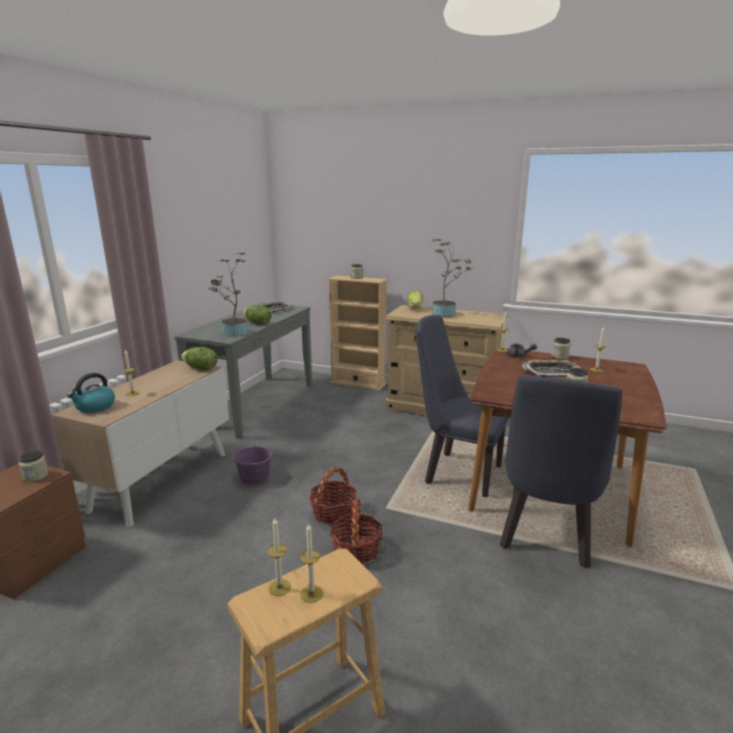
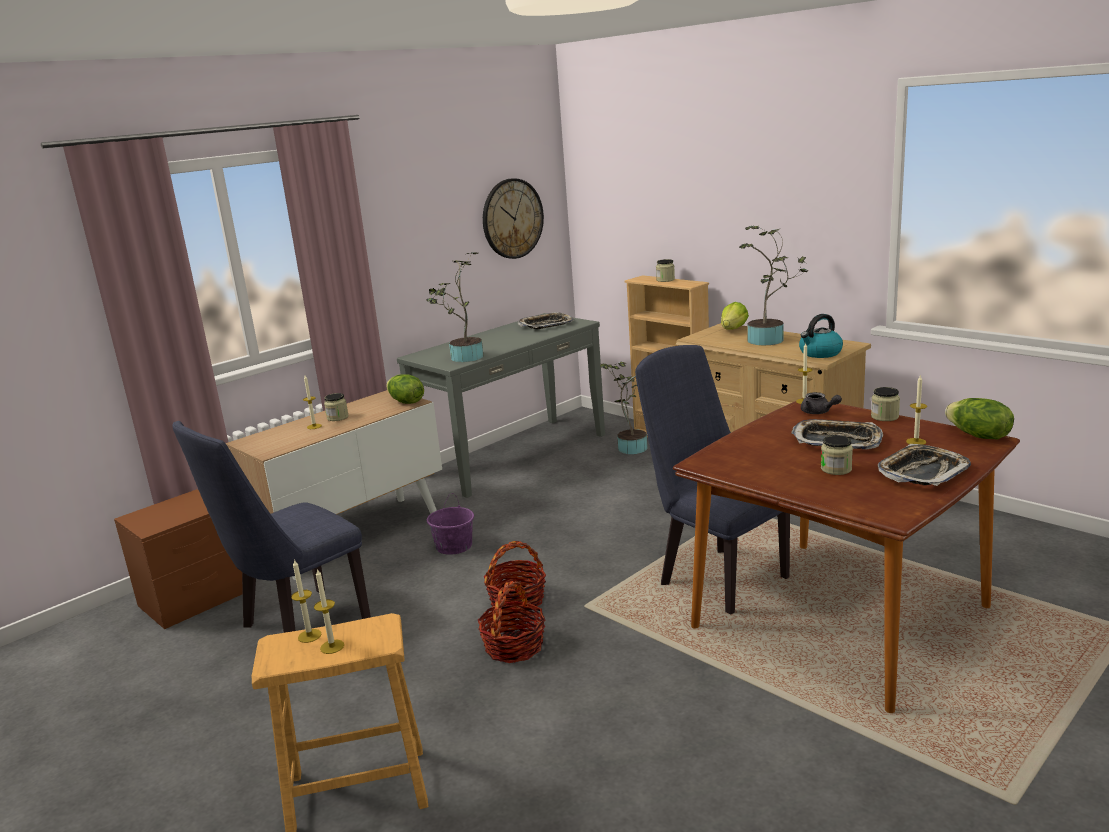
camera: 25 degrees right, 0 degrees up
jar [19,450,49,482] -> jar moved to [324,393,349,421]
kettle [67,373,115,413] -> kettle moved to [799,314,843,358]
lettuce [243,305,272,324] -> lettuce moved to [945,398,1014,439]
blue chair [500,375,622,568] -> blue chair moved to [172,421,371,633]
none -> wall clock [483,178,544,259]
none -> potted plant [600,361,648,454]
none -> tray [878,444,971,486]

